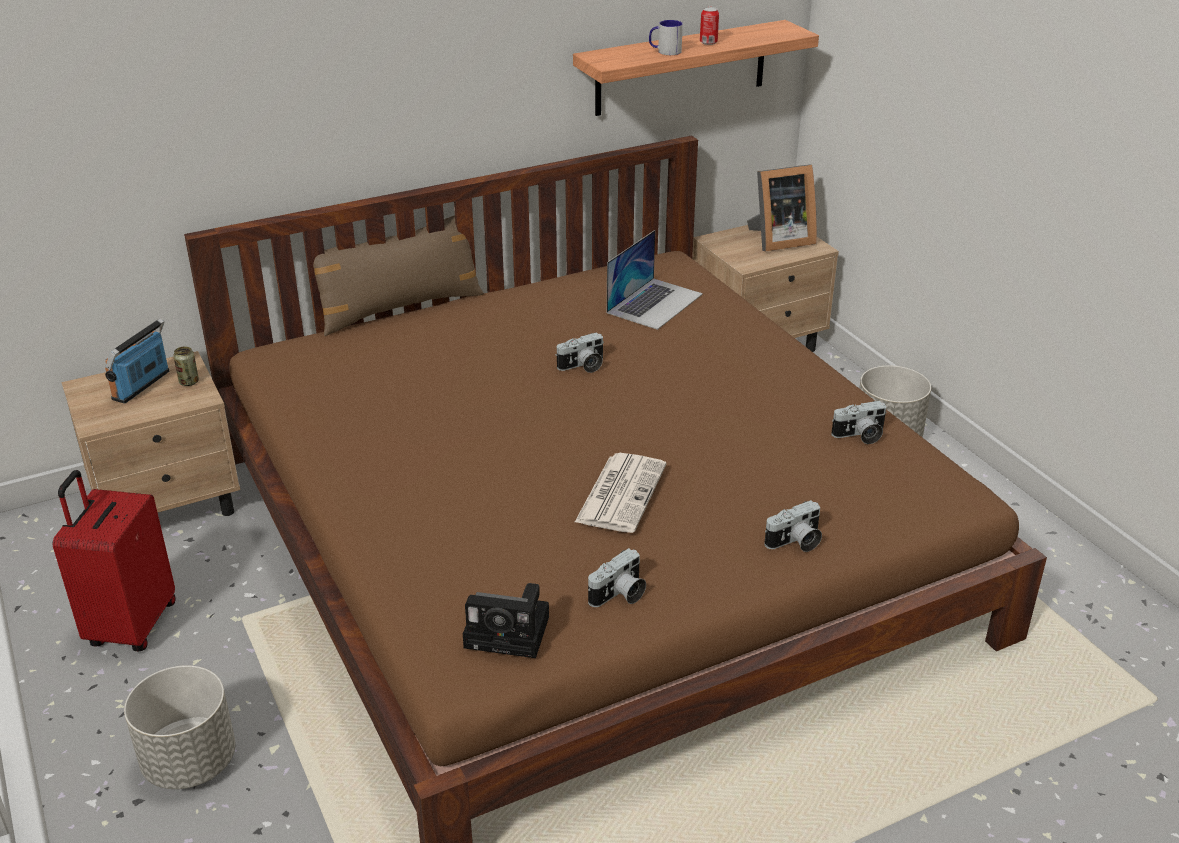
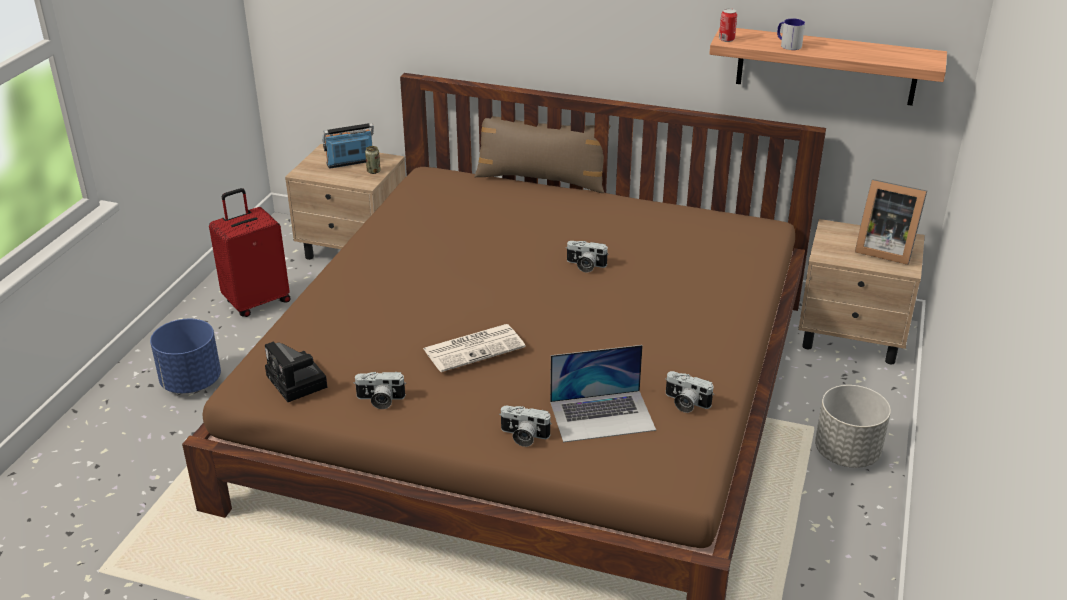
camera: 45 degrees right, 0 degrees up
grey planter [124,665,236,789] -> blue planter [150,319,221,393]
laptop [607,230,703,330] -> laptop moved to [550,345,656,442]
can [700,7,719,45] -> can moved to [719,8,737,42]

